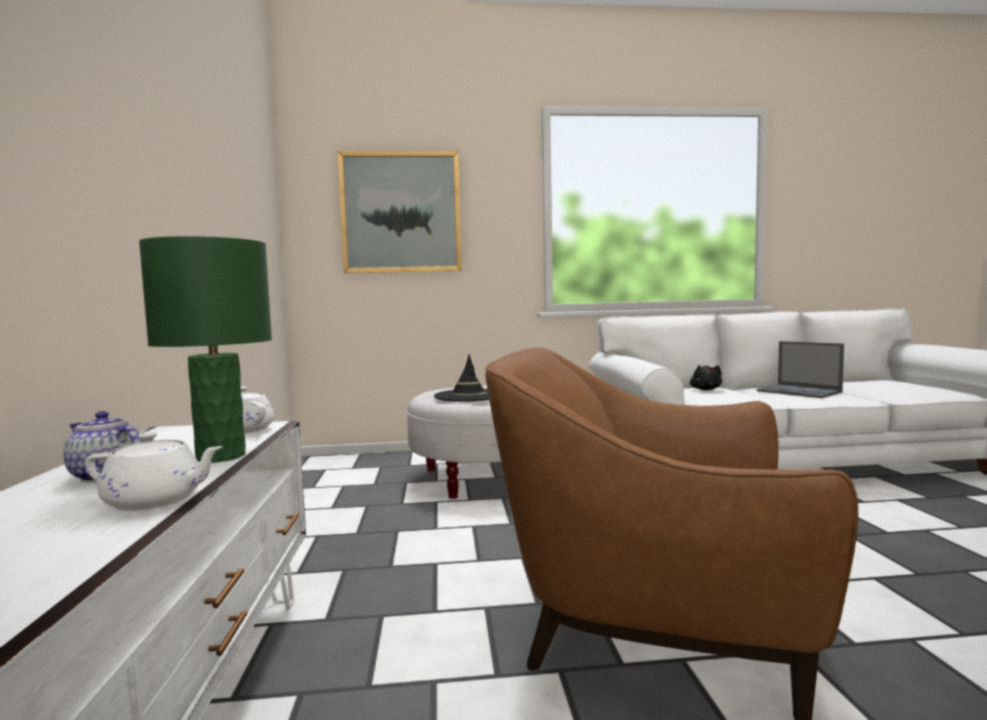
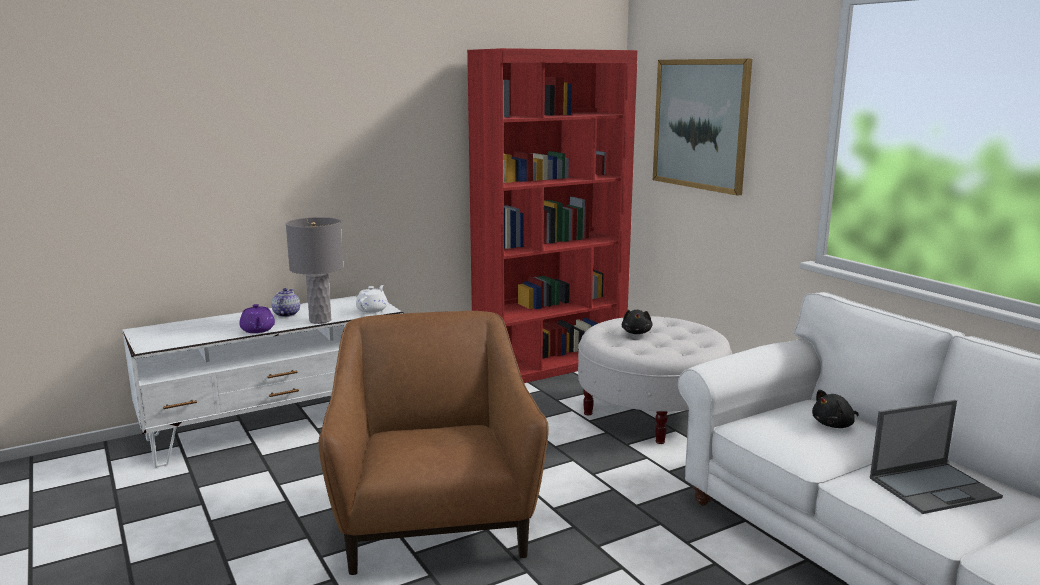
camera: 65 degrees right, 10 degrees up
white teapot [85,432,223,511] -> purple teapot [239,304,275,333]
green table lamp [139,236,272,463] -> grey table lamp [286,217,343,324]
black hat [434,354,489,402] -> black plush toy [622,310,653,334]
laptop [757,341,844,398] -> laptop turned 135 degrees counterclockwise [870,400,1003,514]
none -> red bookcase [467,48,638,383]

